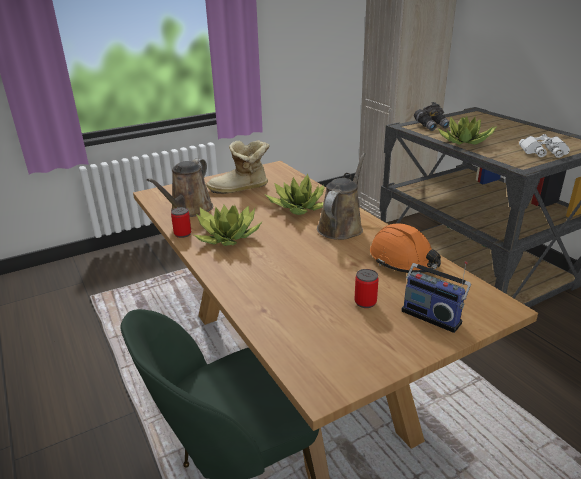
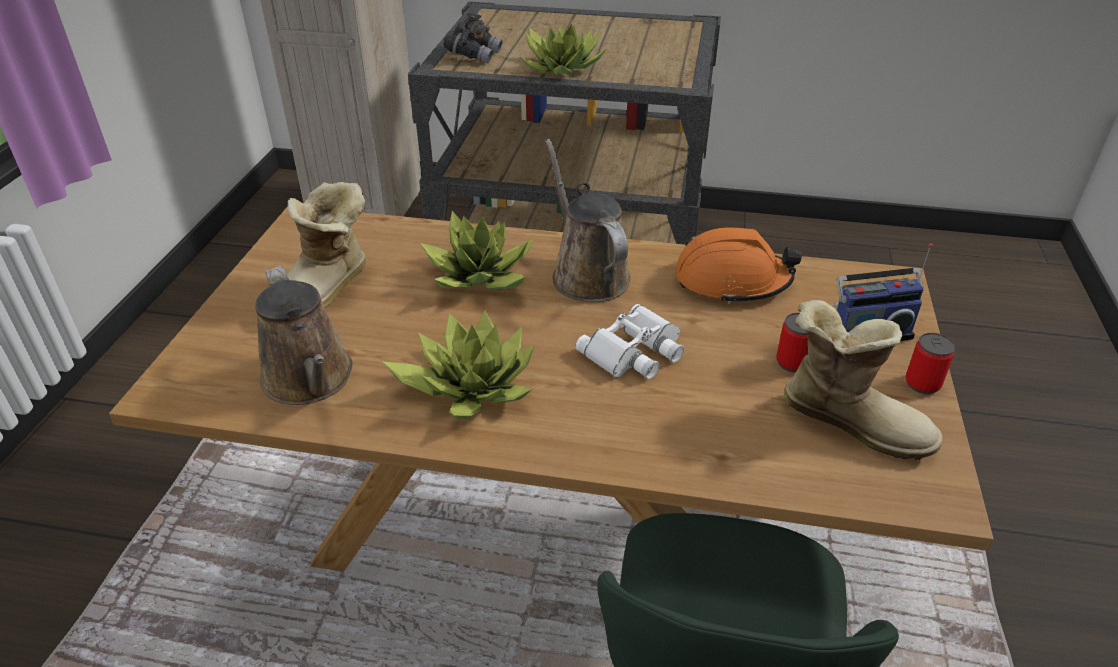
camera: 50 degrees left, 10 degrees up
can [171,207,191,238] -> can moved to [905,333,955,394]
white binoculars [519,134,570,158] -> white binoculars moved to [575,304,684,379]
none -> boot [784,300,942,460]

